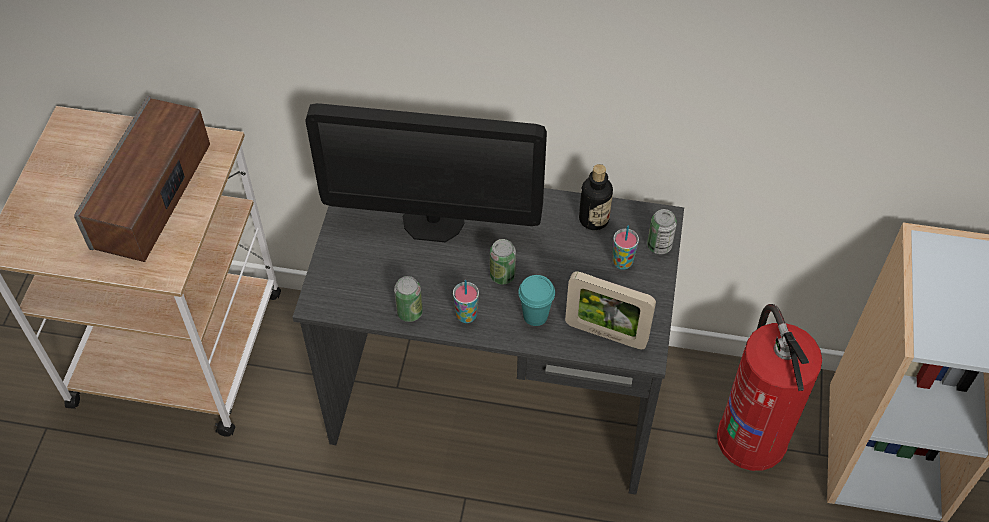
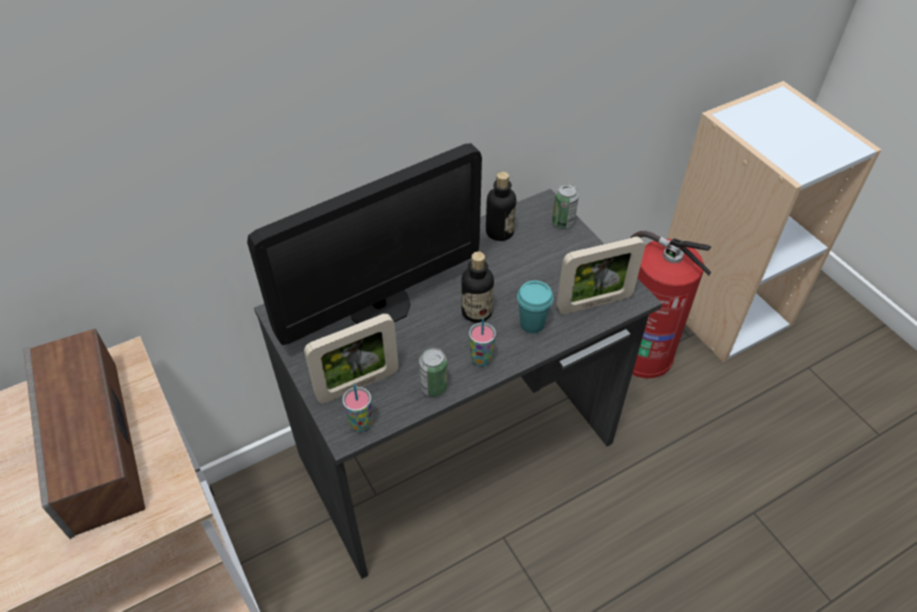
camera: 40 degrees left, 5 degrees down
can [490,239,516,285] -> bottle [461,252,494,323]
cup [613,226,639,270] -> cup moved to [342,384,372,432]
none -> picture frame [304,313,399,403]

